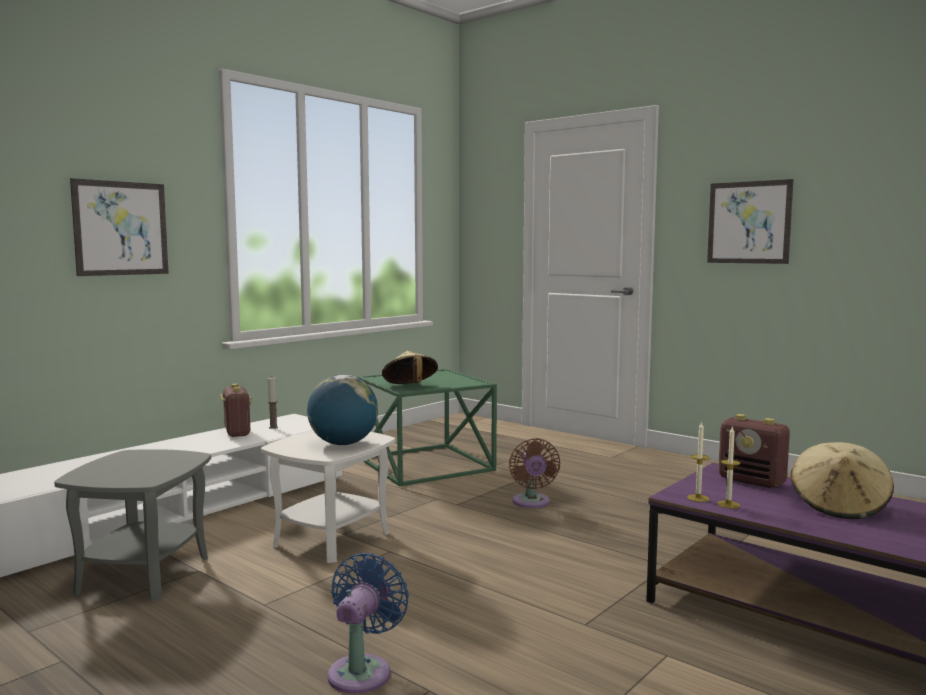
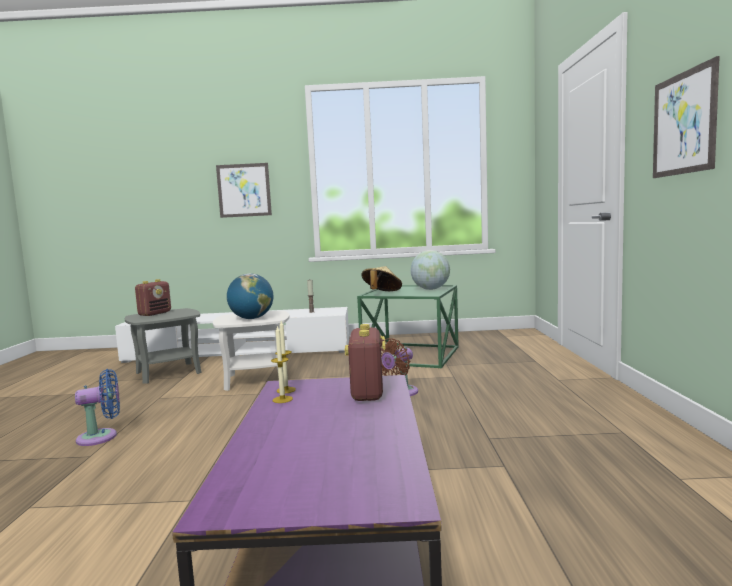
camera: 50 degrees right, 0 degrees up
radio [220,384,252,437] -> radio moved to [135,279,171,316]
beige hat [790,442,894,519] -> none
none -> globe [411,250,450,290]

